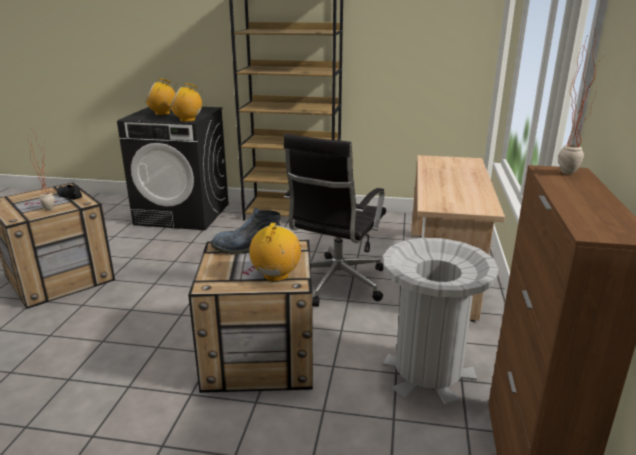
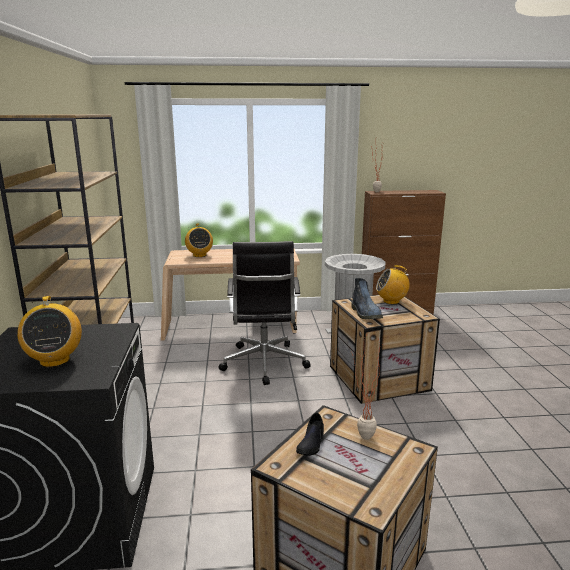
camera: 105 degrees left, 5 degrees down
radio [170,83,202,122] -> radio moved to [185,223,213,257]
black office chair [284,134,386,307] -> black office chair turned 75 degrees clockwise [219,241,311,385]

